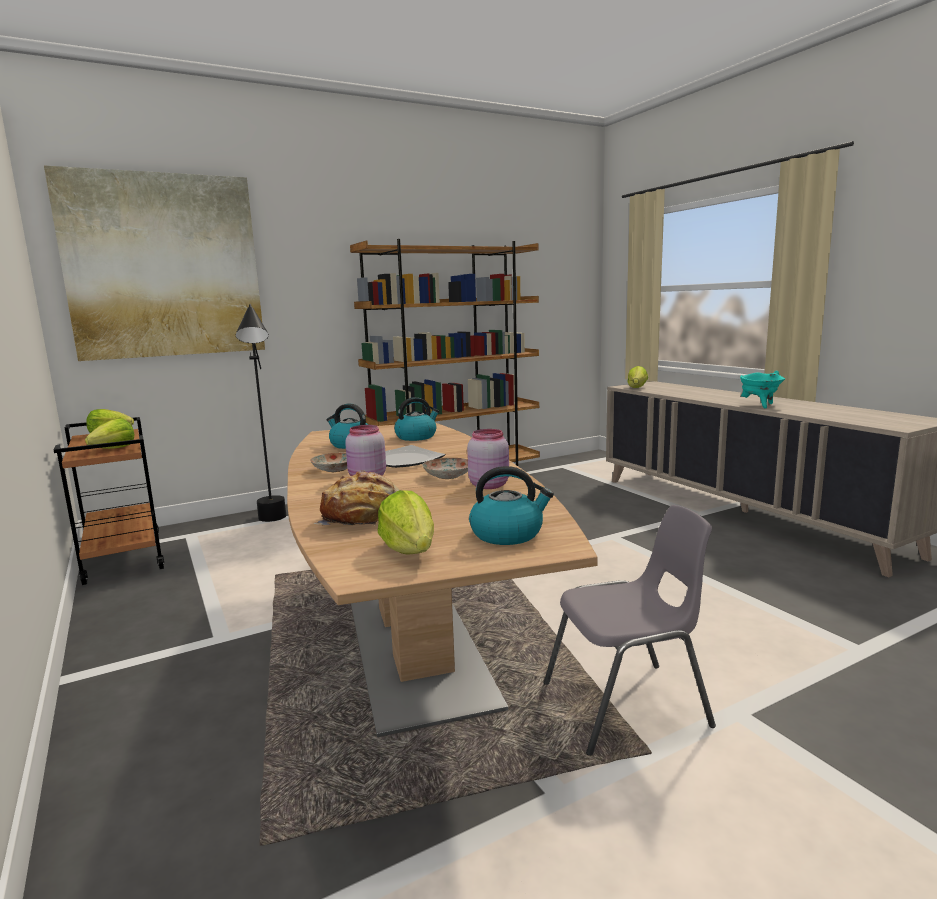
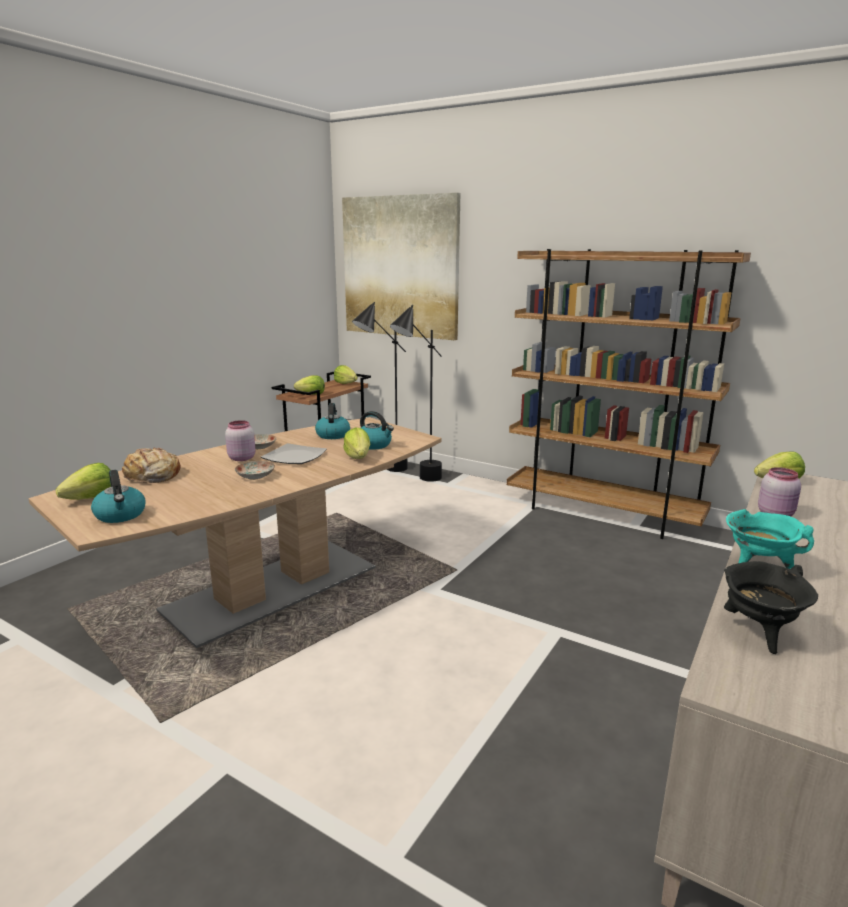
camera: 60 degrees right, 5 degrees up
pink jar [467,429,509,489] -> pink jar moved to [758,467,801,516]
grey chair [544,505,716,756] -> none
none -> lettuce [343,428,370,459]
none -> black floor lamp [352,302,408,472]
none -> black cooking pot [724,561,818,654]

